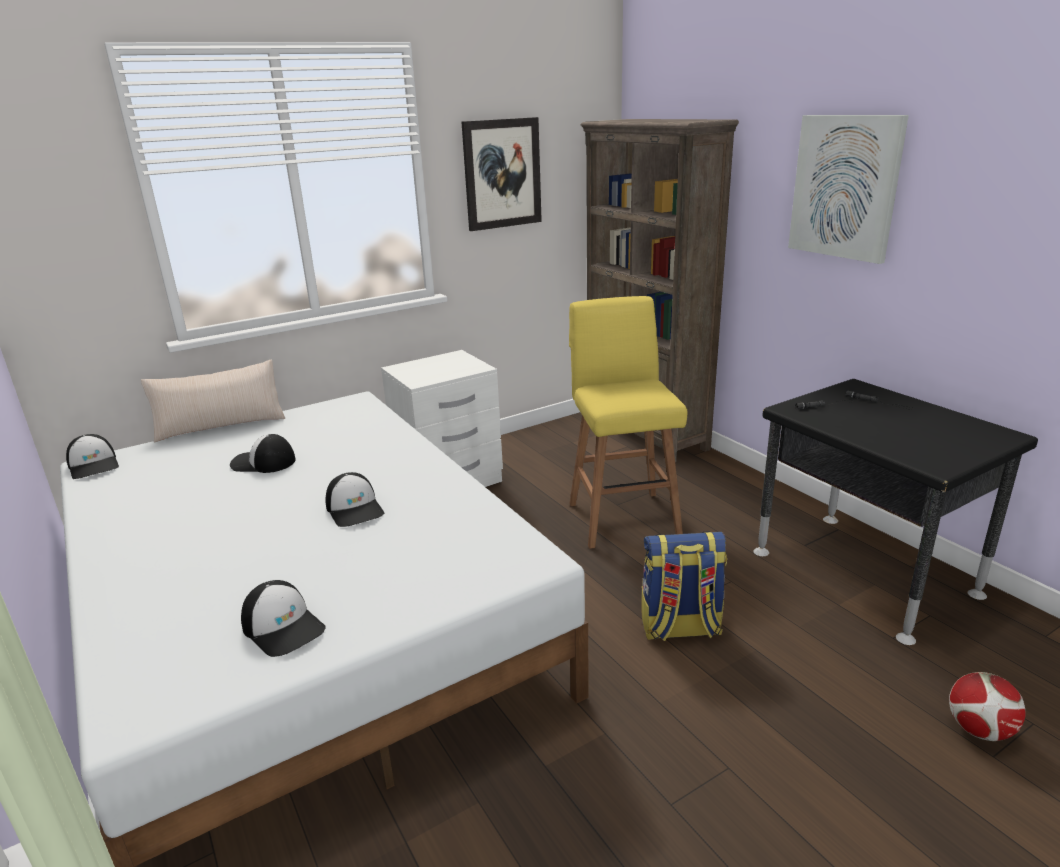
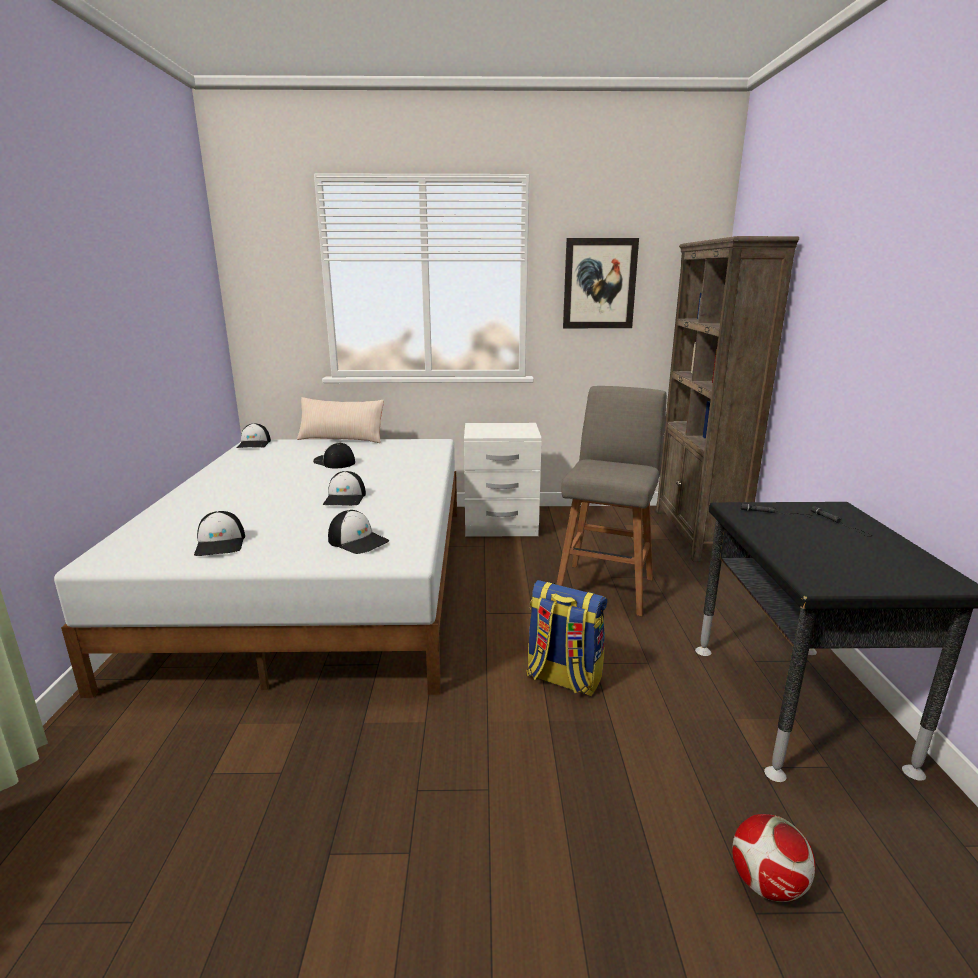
camera: 30 degrees right, 5 degrees down
yellow stool [569,296,687,549] -> grey stool [556,386,667,616]
picture [788,115,909,264] -> none
none -> cap [328,510,389,554]

